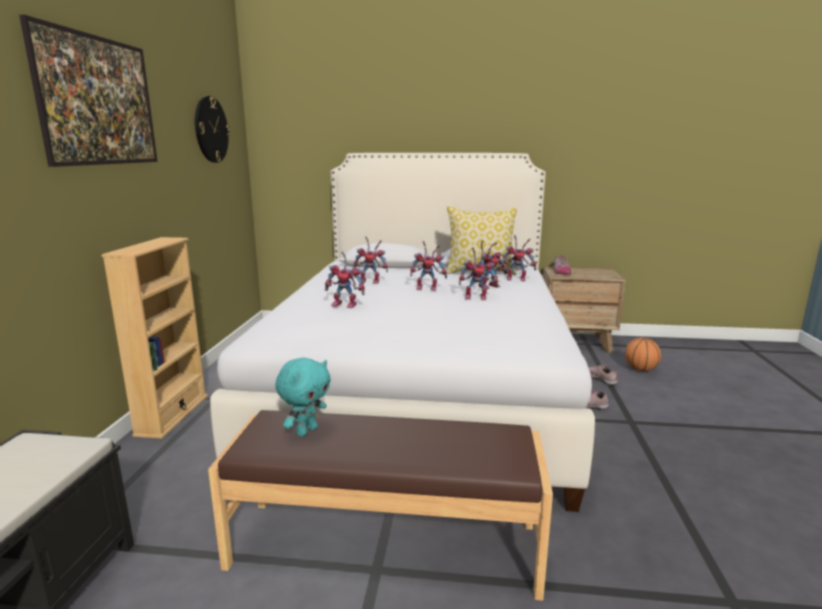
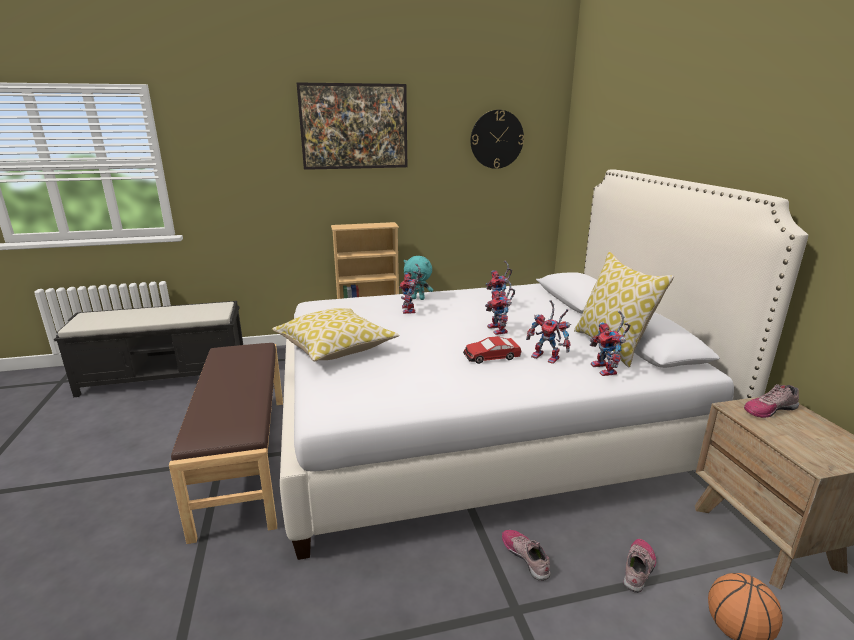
camera: 70 degrees right, 5 degrees up
turquoise plush toy [275,357,331,437] -> turquoise plush toy moved to [404,256,433,300]
toy robot [459,247,498,300] -> toy car [463,336,521,364]
none -> pillow [272,308,399,361]

